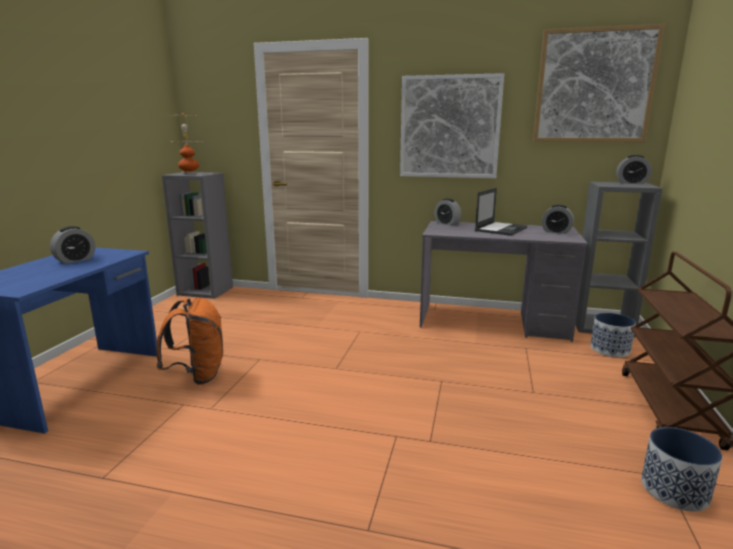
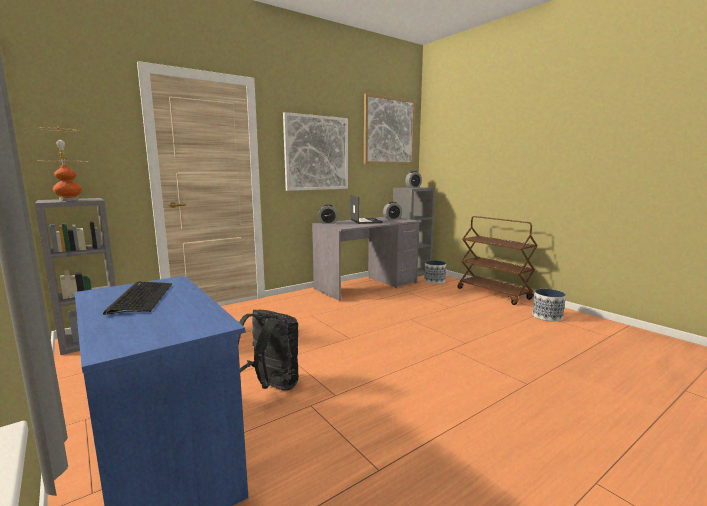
camera: 50 degrees left, 5 degrees down
alarm clock [50,226,95,264] -> keyboard [103,281,172,315]
orange backpack [156,298,223,385] -> black backpack [238,310,299,391]

